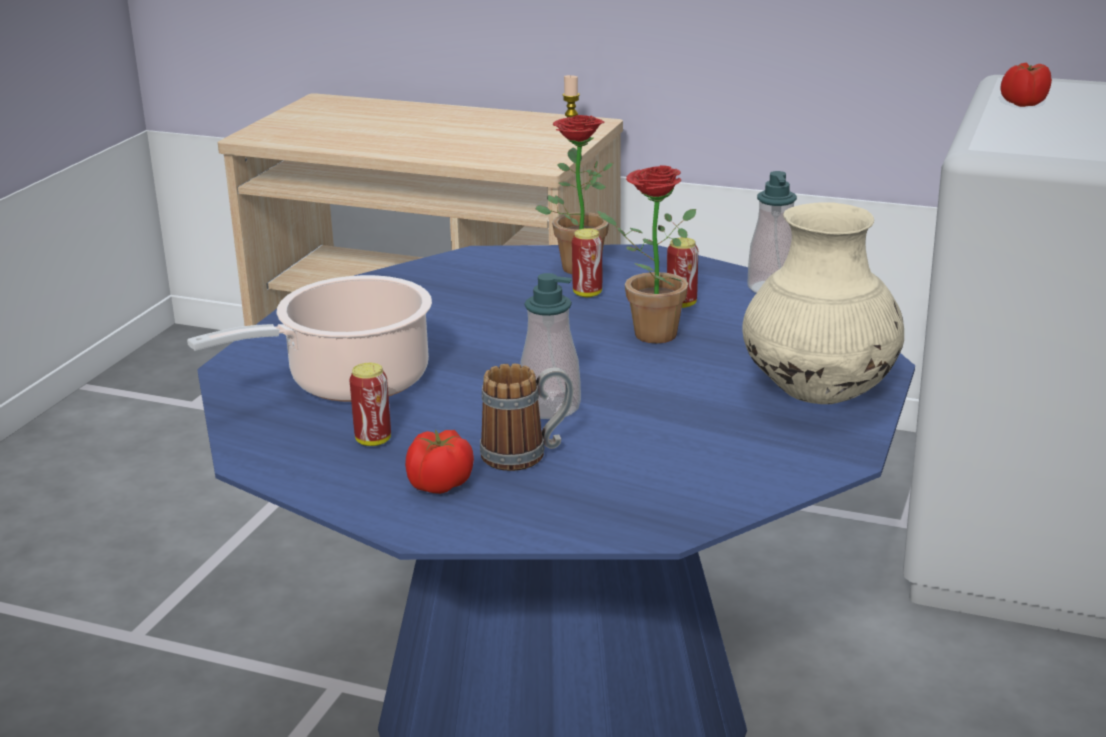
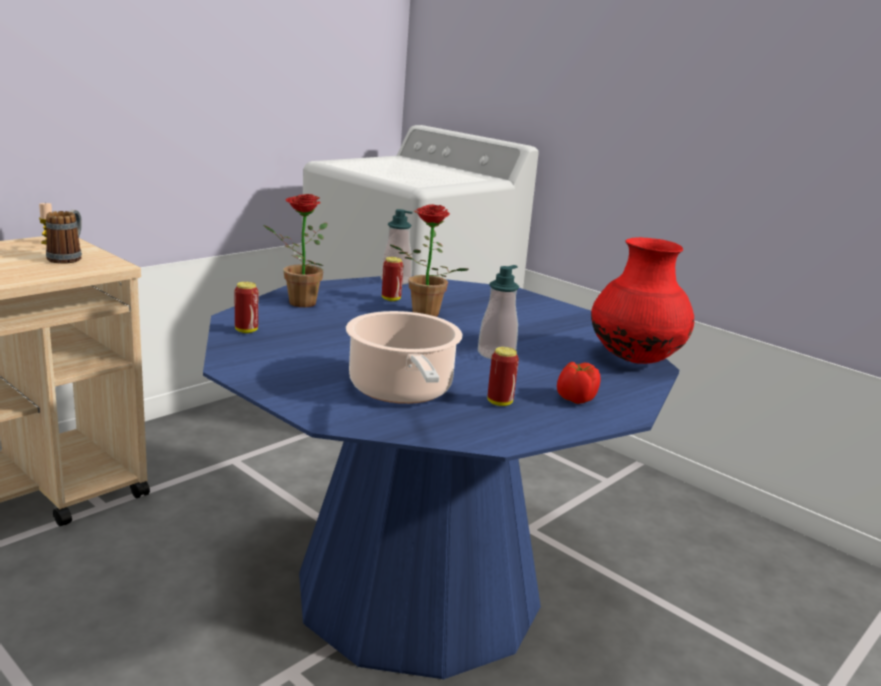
camera: 70 degrees left, 5 degrees down
mug [480,364,574,471] -> mug moved to [46,210,82,264]
can [572,228,602,297] -> can moved to [235,282,258,333]
beige vase [742,202,904,404] -> none
tomato [1000,63,1052,107] -> none
none -> red vase [591,237,694,364]

